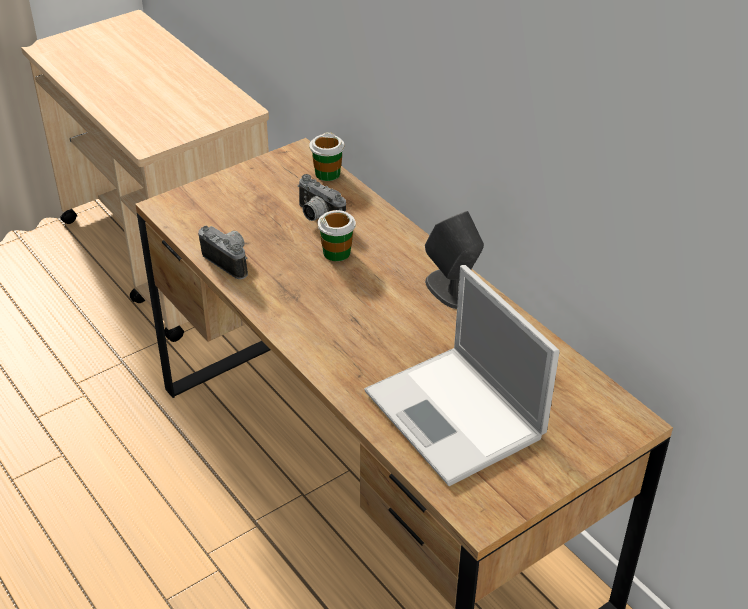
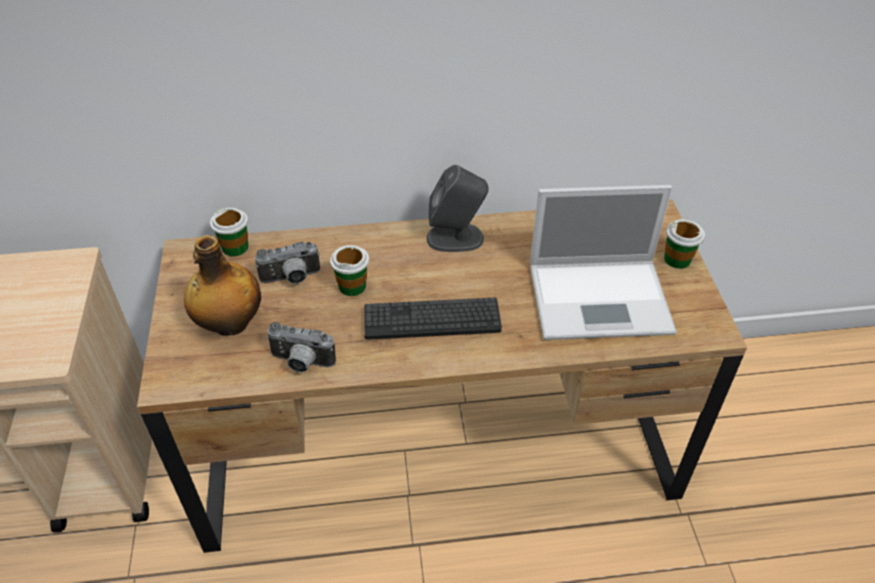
camera: 60 degrees left, 5 degrees up
camera [198,226,248,279] -> camera turned 150 degrees counterclockwise [266,322,336,373]
none -> bottle [184,235,261,336]
none -> keyboard [364,298,502,340]
none -> cup [664,219,705,269]

